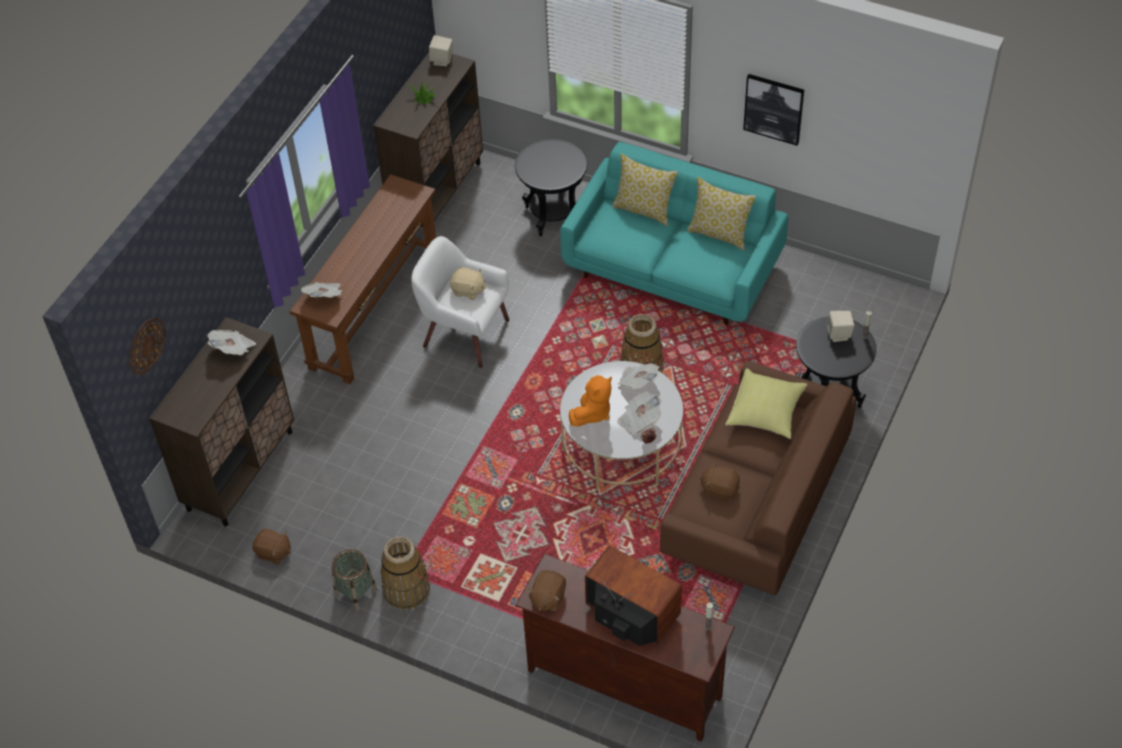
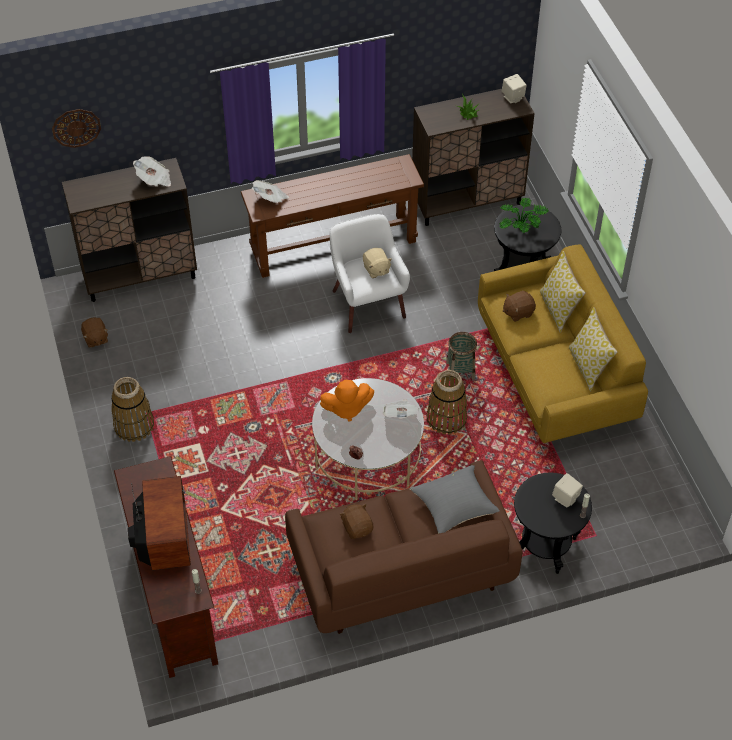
camera: 45 degrees right, 0 degrees up
basket [332,549,377,611] -> basket moved to [446,332,477,381]
brown plush toy [527,570,566,611] -> brown plush toy moved to [503,291,536,322]
turquoise sofa [560,142,788,325] -> yellow sofa [478,244,648,443]
newspaper [617,392,661,435] -> none
yellow pillow [725,368,807,439] -> grey pillow [410,465,500,534]
picture [743,74,804,146] -> none
none -> potted plant [499,197,549,233]

